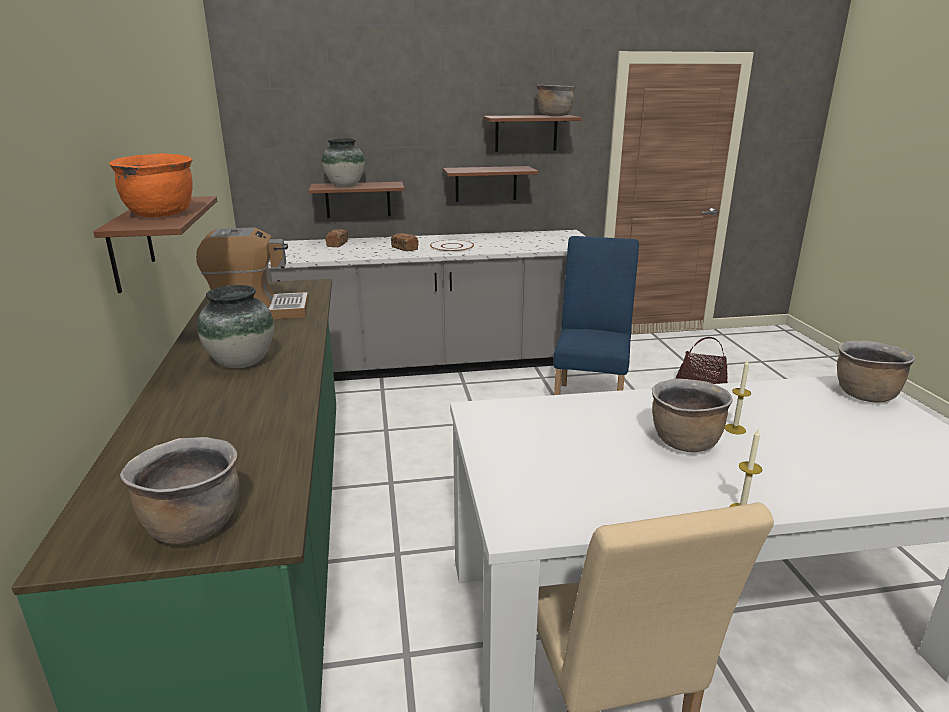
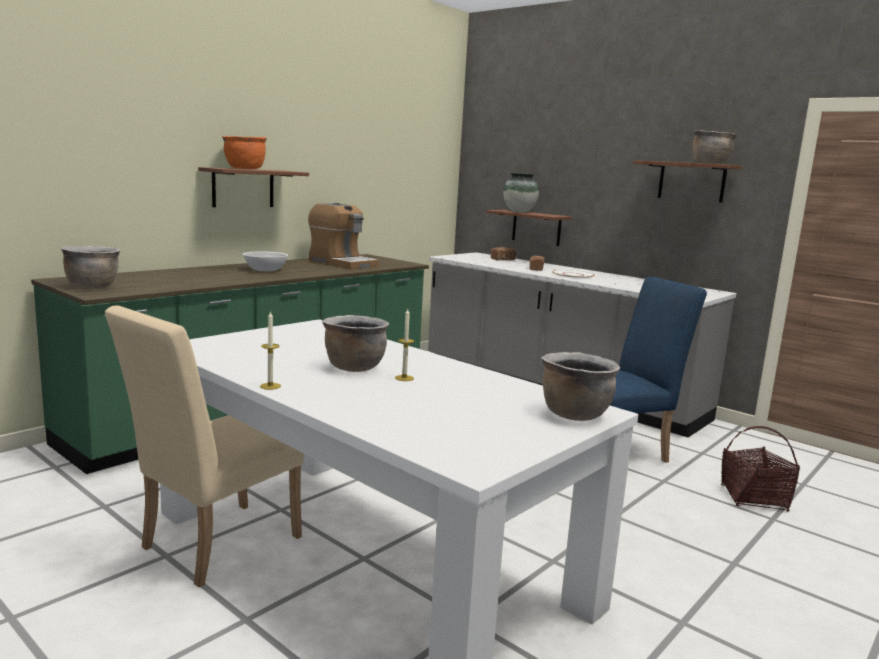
camera: 50 degrees right, 10 degrees down
vase [197,285,274,368] -> white bowl [243,251,288,271]
brown shelf [443,166,538,202] -> none

